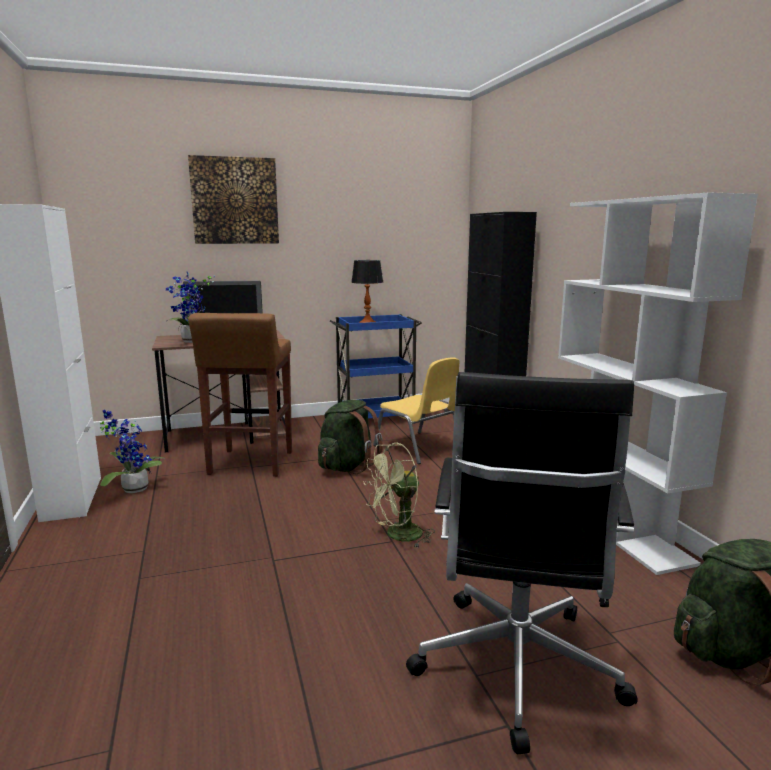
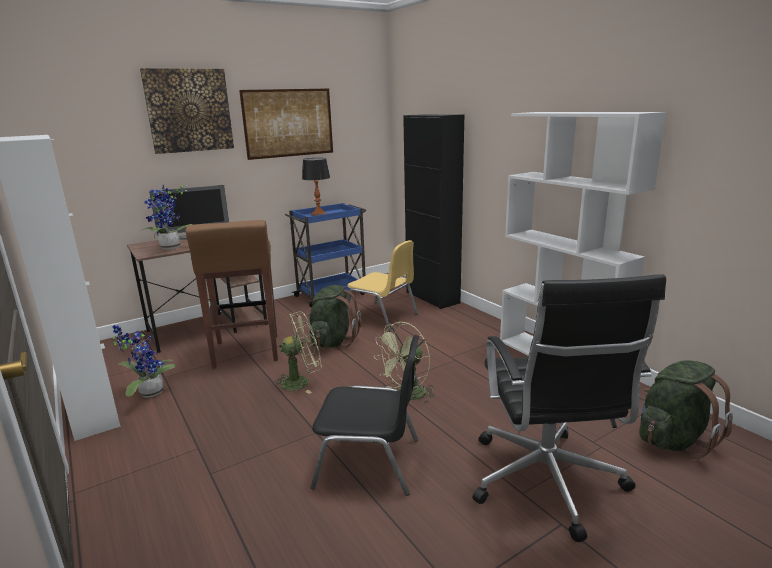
camera: 15 degrees left, 5 degrees up
none -> picture [239,88,333,160]
none -> green fan [272,311,322,394]
none -> black chair [310,335,420,496]

